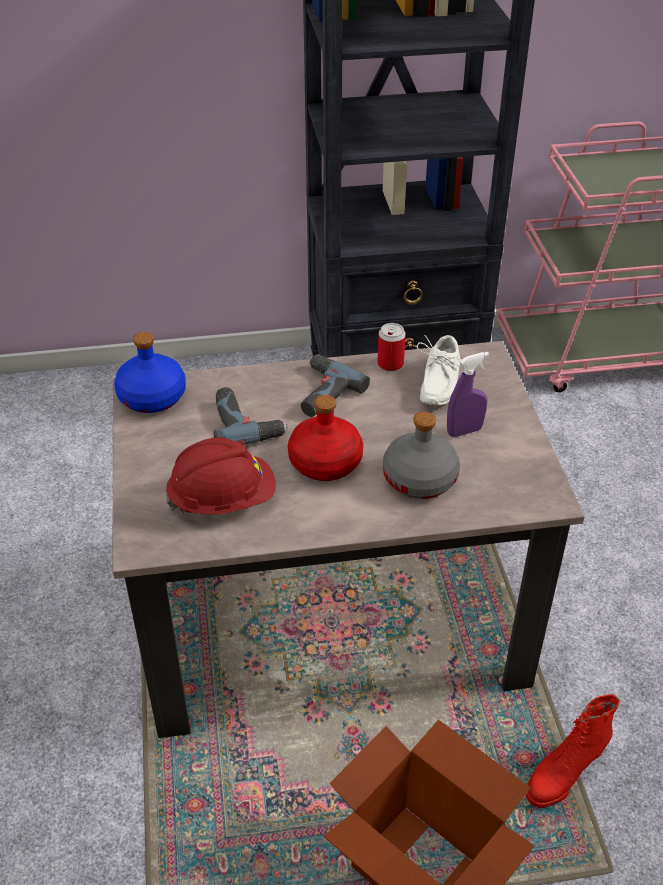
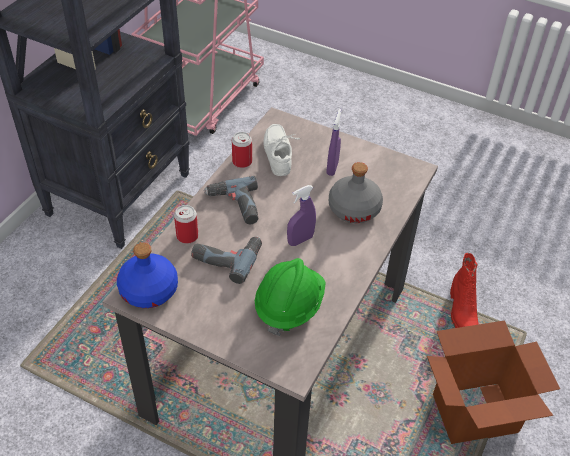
camera: 55 degrees left, 5 degrees up
red hard hat [166,437,276,515] -> green hard hat [255,258,326,336]
red bottle [288,395,363,481] -> purple spray bottle [287,185,316,246]
white shoe [417,335,463,405] -> white shoe turned 150 degrees counterclockwise [263,124,300,176]
none -> can [174,205,198,244]

